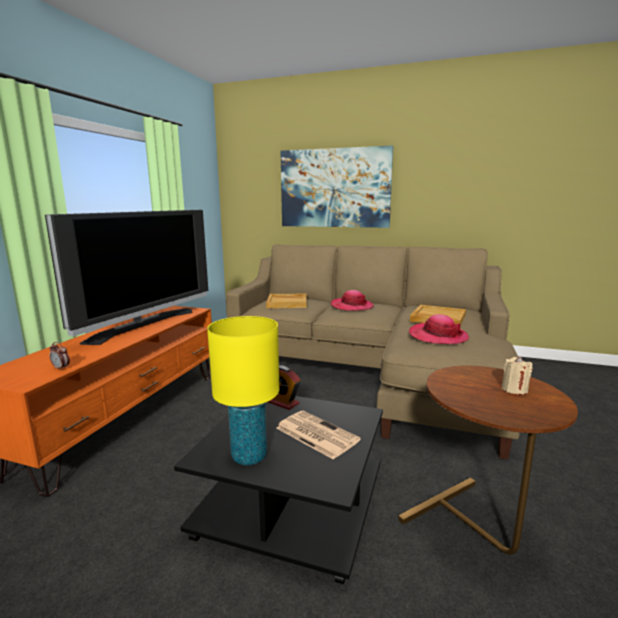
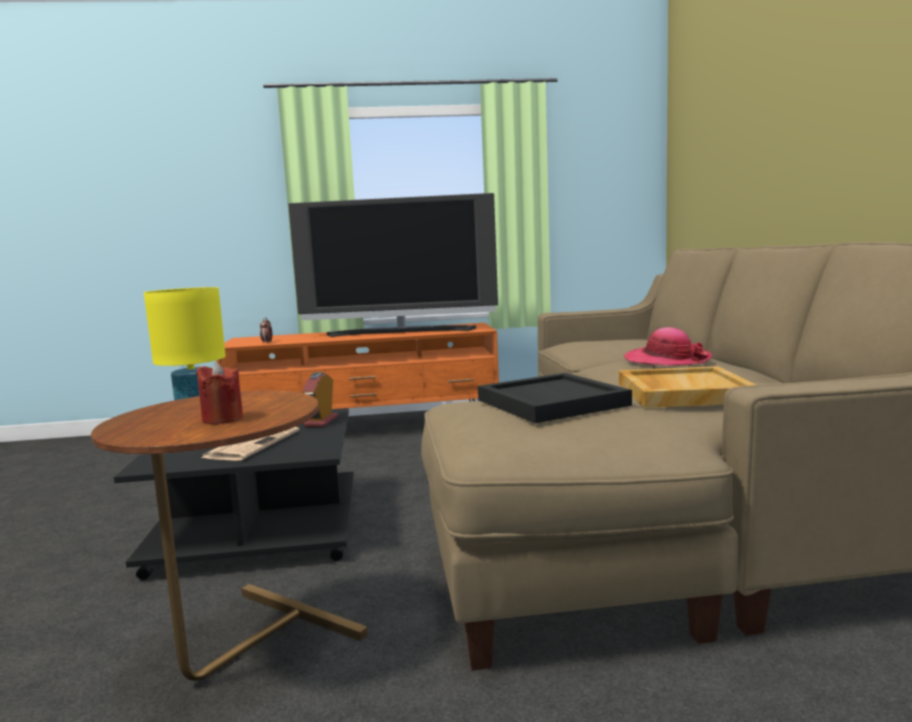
camera: 65 degrees right, 5 degrees down
beige tray [266,294,307,308] -> none
picture [281,145,393,228] -> none
hat [409,314,469,344] -> black tray [478,373,632,423]
beige candle [501,357,533,395] -> red candle [196,362,243,424]

